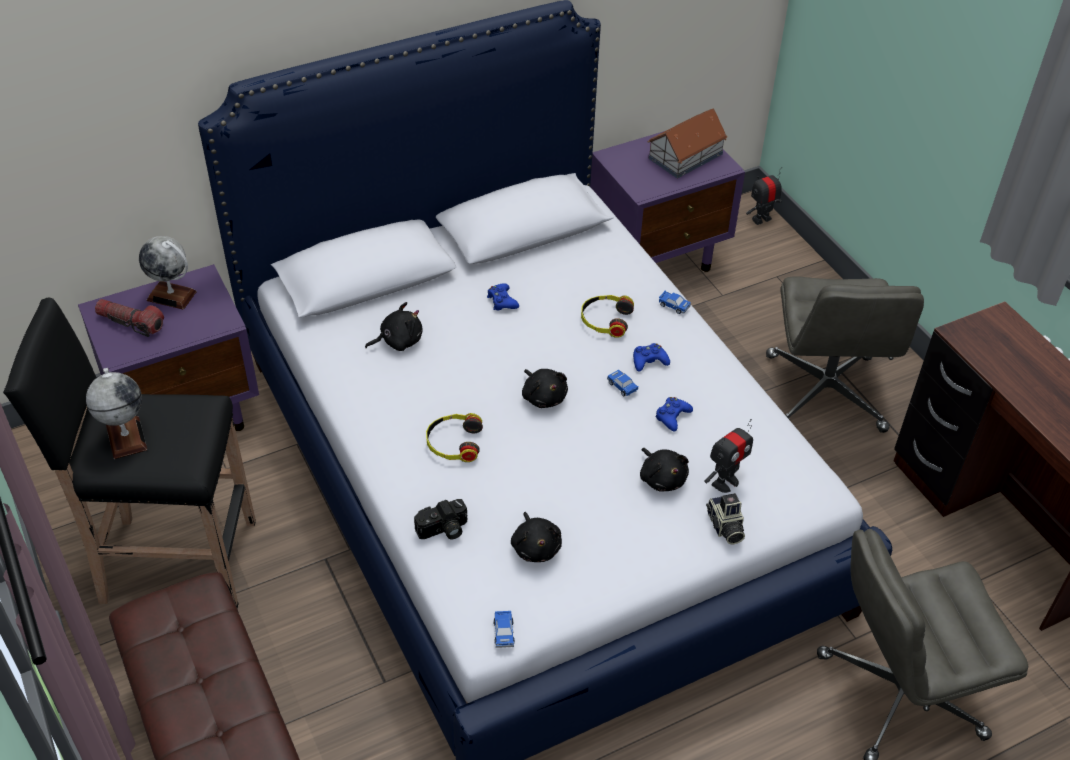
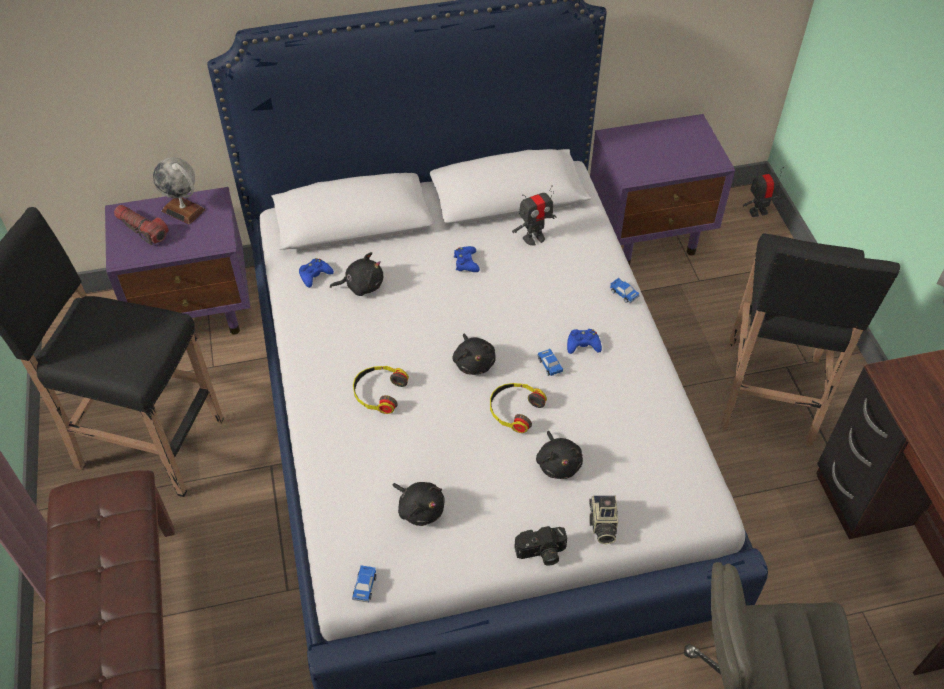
camera: 15 degrees right, 5 degrees up
globe [86,368,147,459] -> none
camera [414,499,468,539] -> camera moved to [514,526,567,566]
black plush toy [511,512,562,562] -> black plush toy turned 45 degrees counterclockwise [393,482,444,526]
headphones [581,295,634,338] -> headphones moved to [490,383,547,433]
toy house [647,109,727,178] -> none
blue game controller [655,397,693,431] -> blue game controller moved to [299,258,334,288]
toy robot [704,419,753,493] -> toy robot moved to [512,185,556,246]
grey office chair [766,276,924,433] -> black stool [721,233,900,447]

